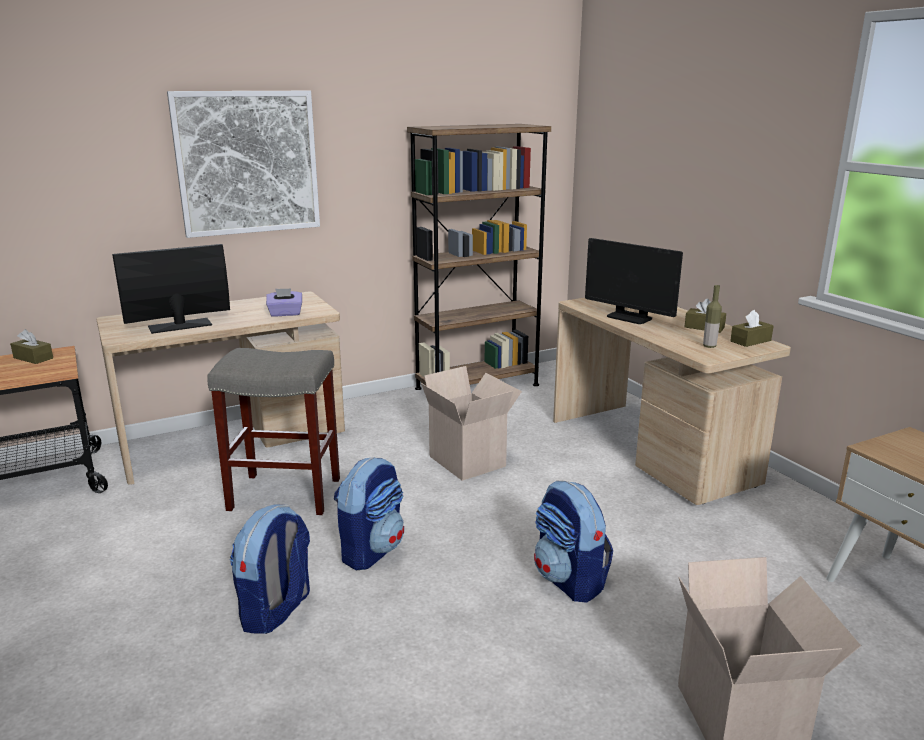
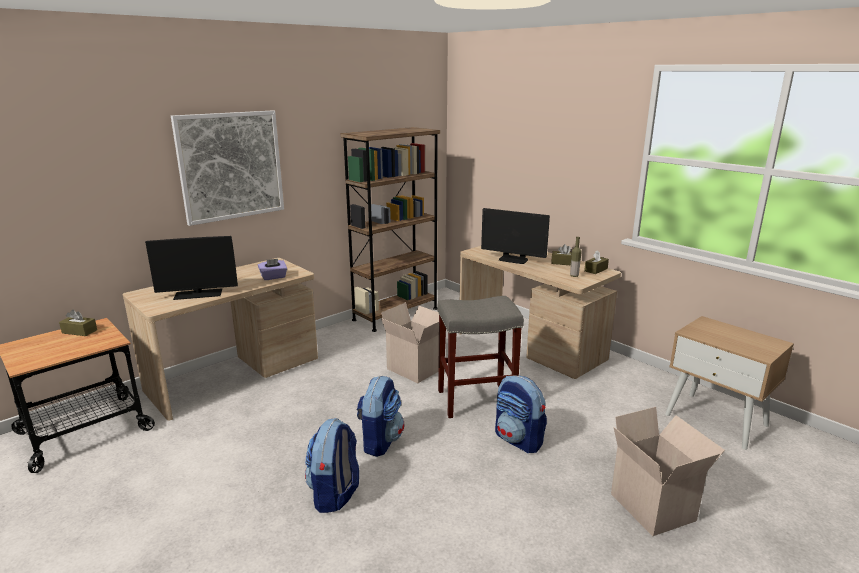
camera: 15 degrees left, 0 degrees up
monitor [112,244,230,334] -> monitor turned 150 degrees counterclockwise [145,236,238,300]
grey stool [207,348,340,515] -> grey stool moved to [437,296,524,418]

